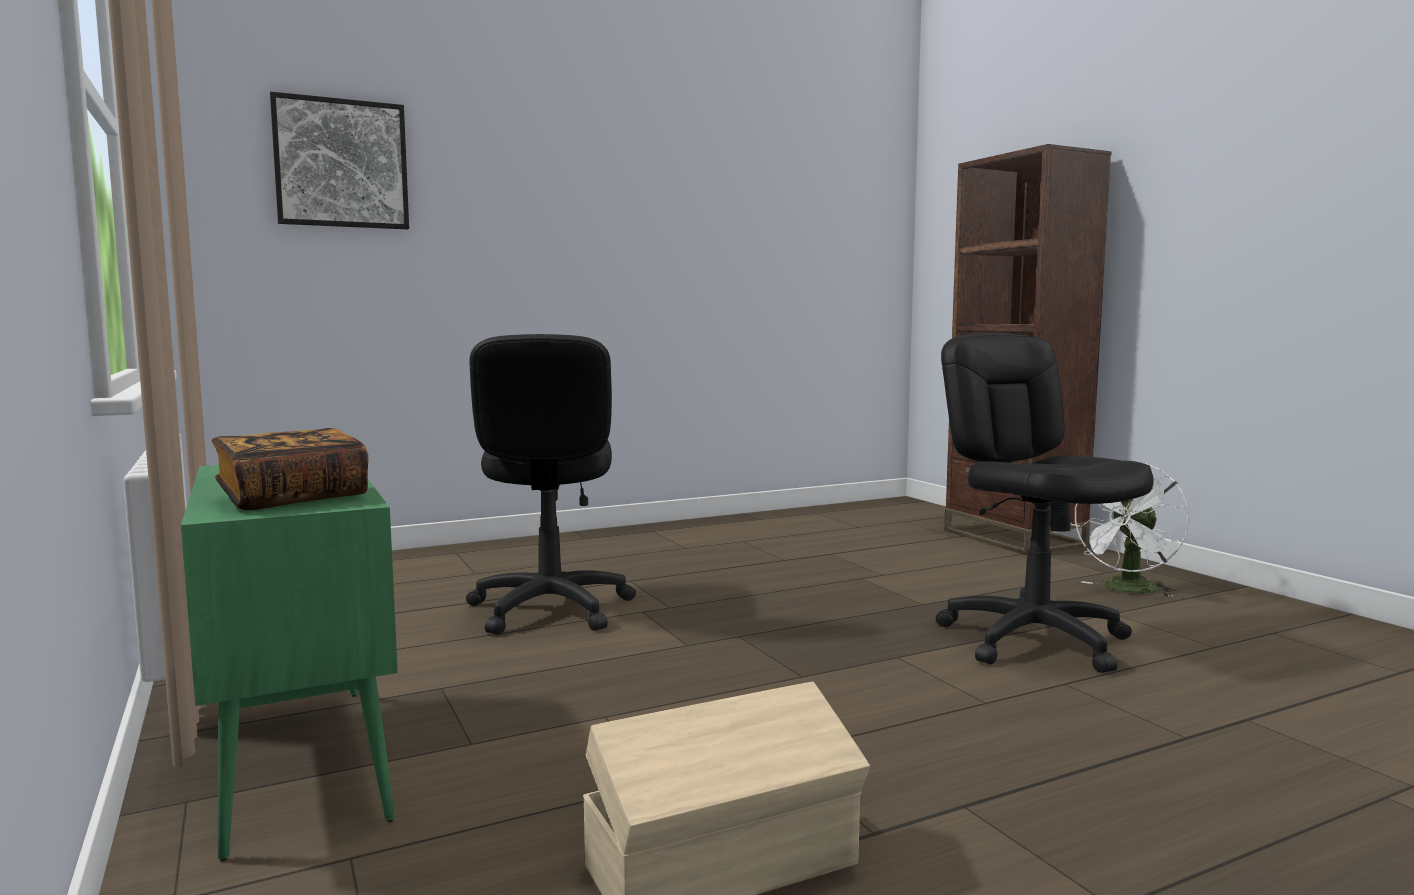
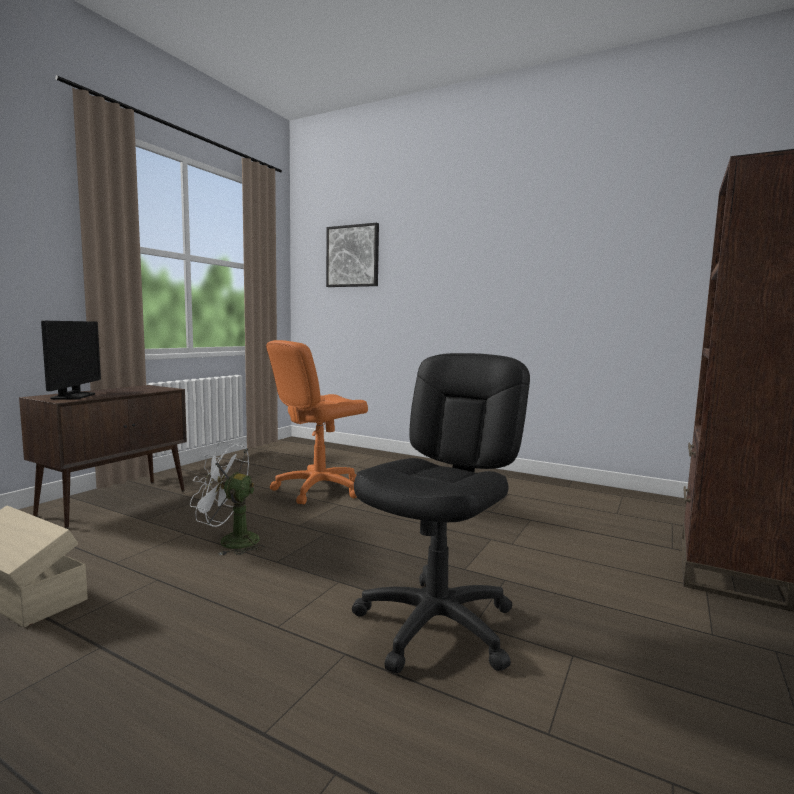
camera: 55 degrees right, 0 degrees up
green cabinet [181,465,398,861] -> brown cabinet [19,385,187,529]
book [212,428,369,510] -> monitor [41,321,101,400]
black office chair [466,334,636,635] -> orange office chair [266,340,368,504]
white fan [1071,461,1189,597] -> white fan moved to [190,441,265,555]

